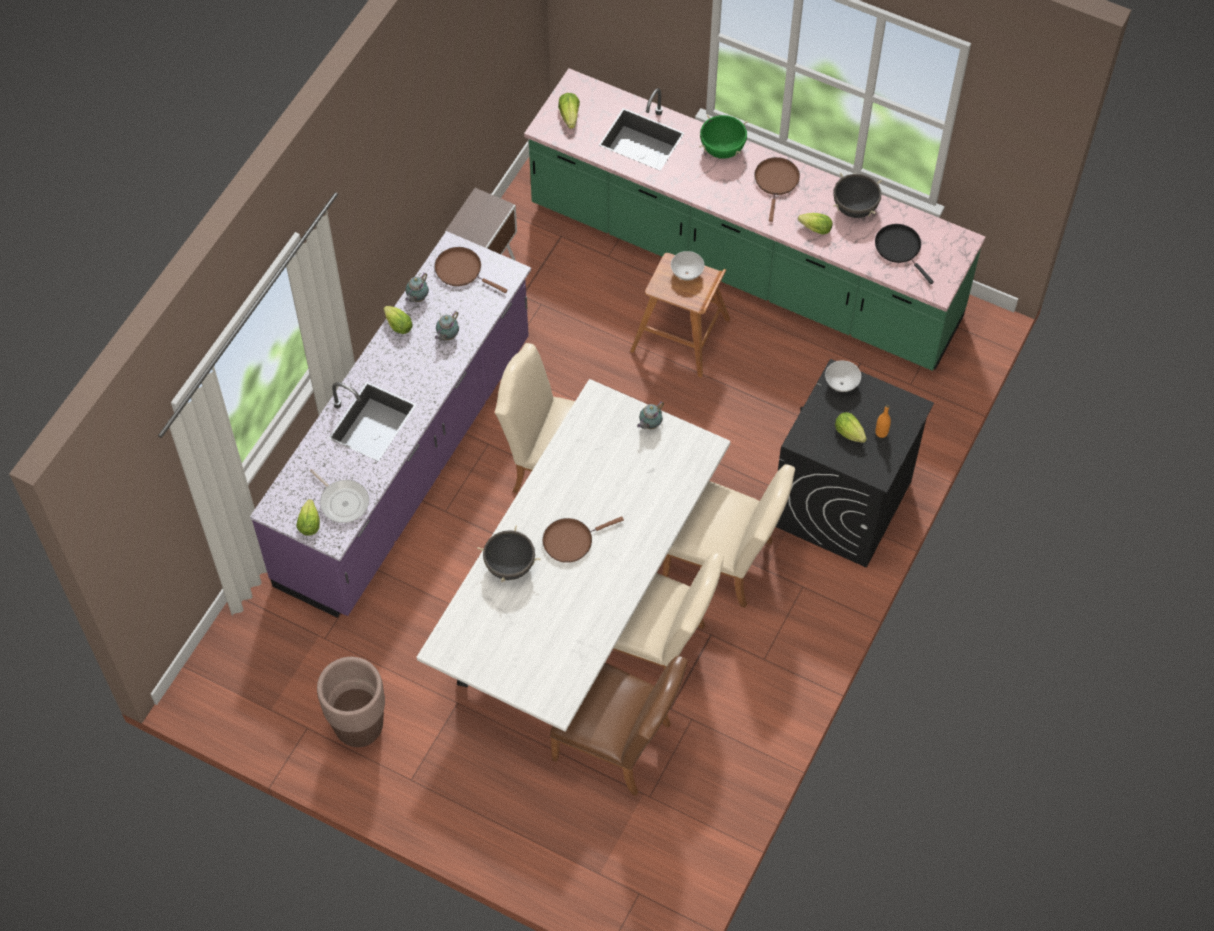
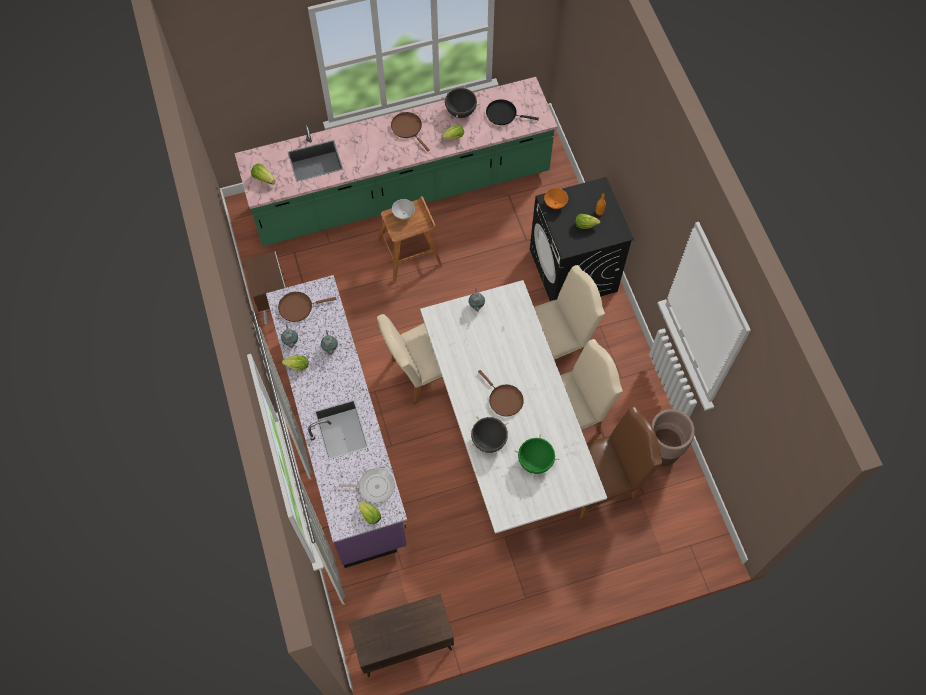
camera: 45 degrees left, 5 degrees up
brown planter [317,657,385,747] -> brown planter moved to [651,409,695,467]
brown frying pan [543,516,624,563] -> brown frying pan turned 60 degrees counterclockwise [478,370,524,417]
green cooking pot [699,115,748,159] -> green cooking pot moved to [514,434,560,477]
white bowl [825,360,861,392] -> orange bowl [544,188,568,209]
none -> brown cabinet [348,594,454,677]

